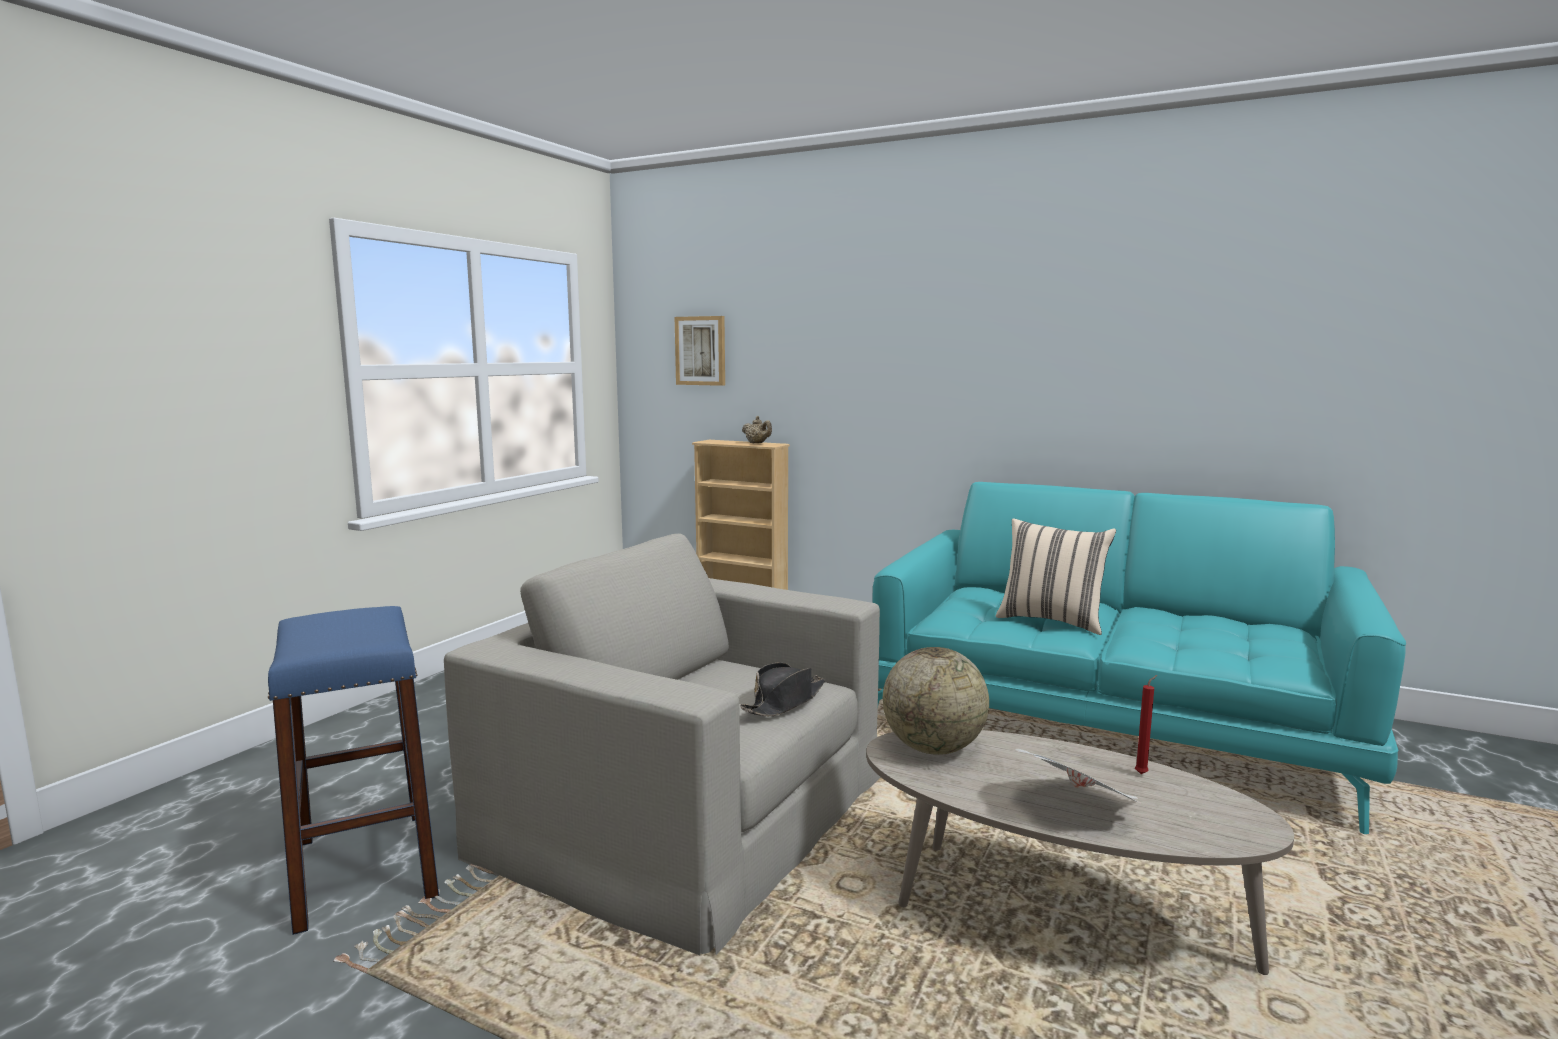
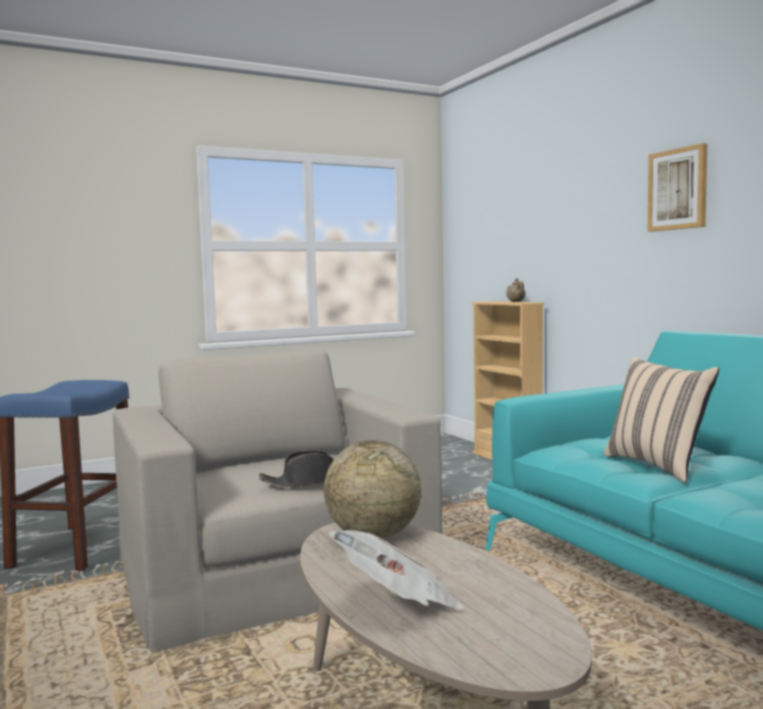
camera: 35 degrees right, 5 degrees down
picture [675,316,725,386] -> picture moved to [647,143,707,232]
red candle [1135,675,1157,774] -> none

